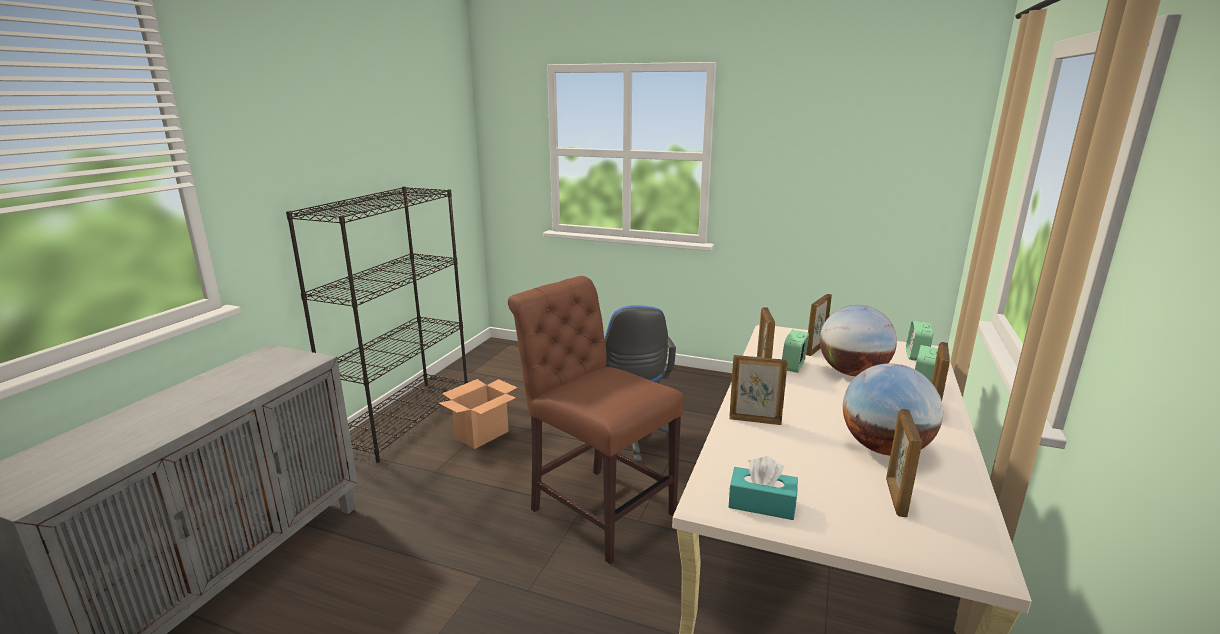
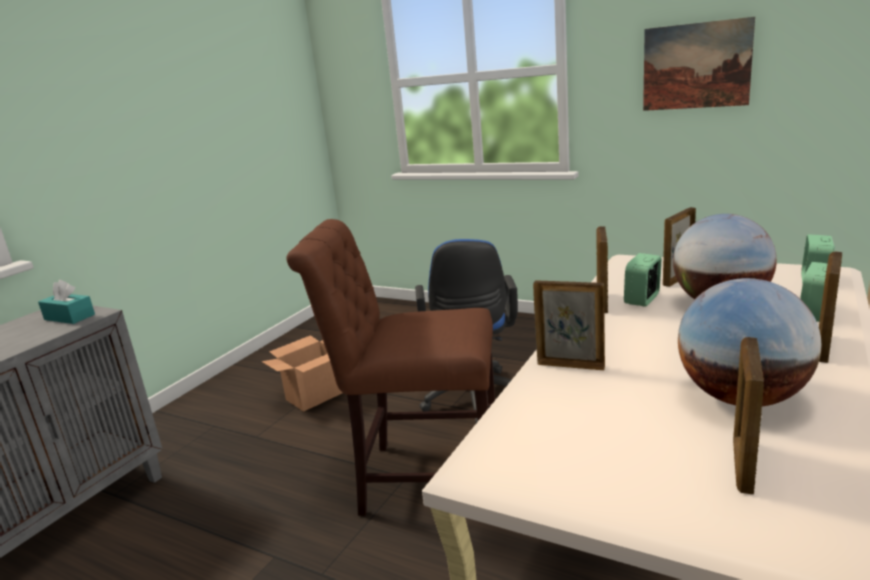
camera: 10 degrees right, 0 degrees up
black bookcase [286,187,468,463] -> none
brown chair [508,276,684,564] -> brown chair turned 45 degrees counterclockwise [286,219,495,516]
turquoise tissue box [729,456,798,520] -> turquoise tissue box moved to [38,280,95,324]
none -> picture [643,17,755,111]

